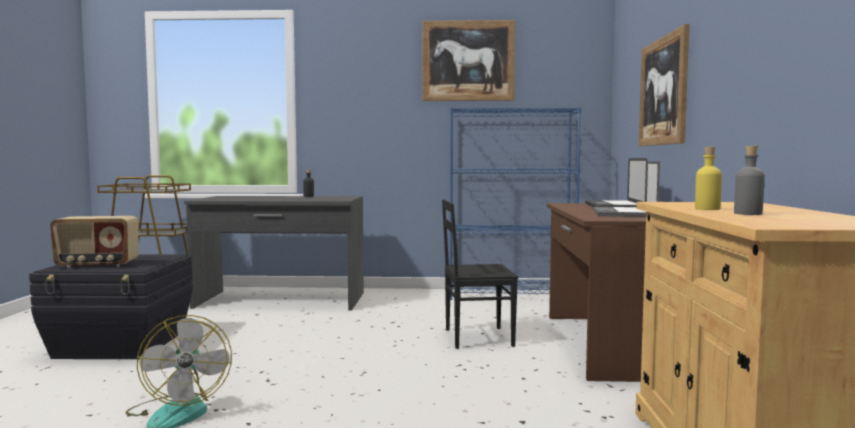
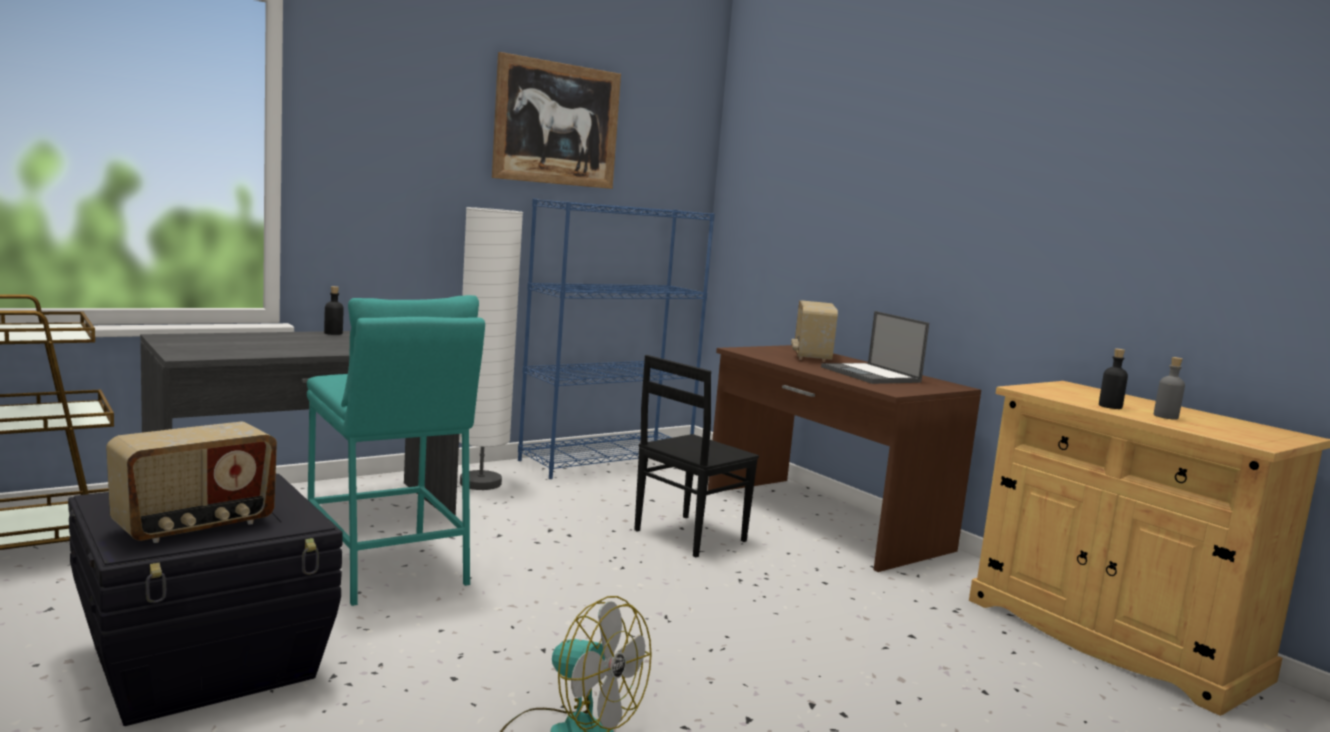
camera: 40 degrees left, 5 degrees up
laptop [585,158,647,207] -> radio [791,300,838,362]
picture [639,24,689,146] -> none
yellow bottle [695,147,722,210] -> black bottle [1099,349,1128,409]
none -> turquoise stool [307,295,485,606]
none -> white floor lamp [459,207,523,490]

